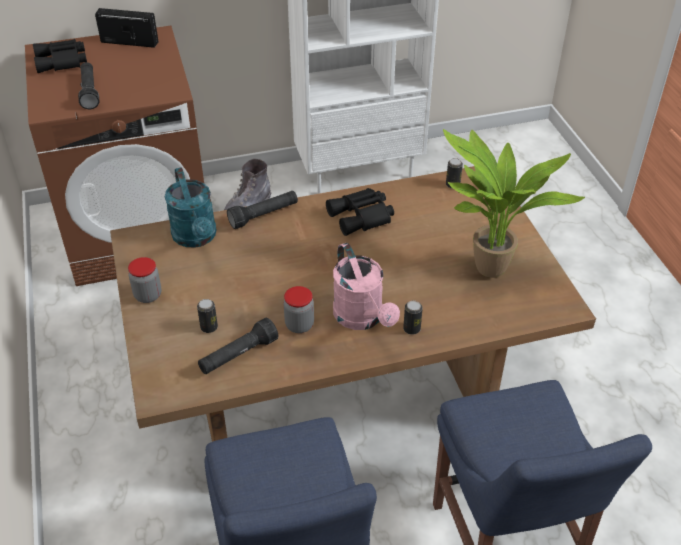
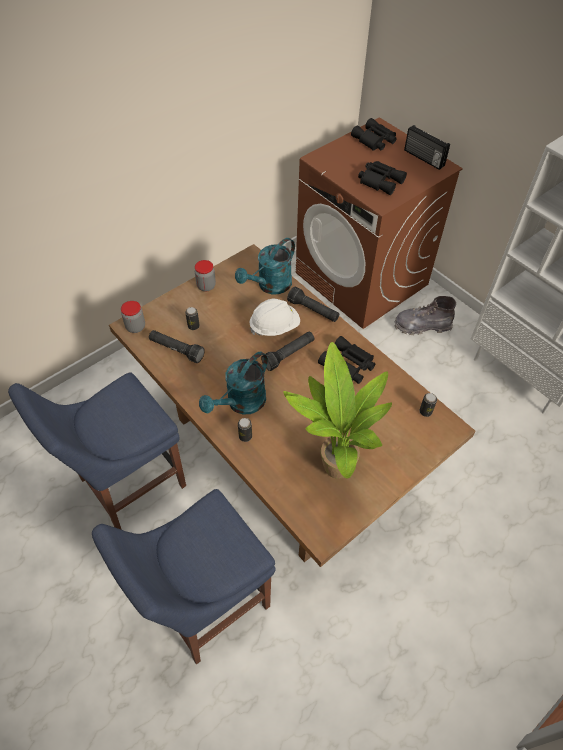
camera: 65 degrees right, 10 degrees up
black flashlight [78,62,100,109] -> black flashlight moved to [261,332,314,371]
radio [95,8,159,48] -> radio turned 150 degrees clockwise [404,125,450,170]
jar [284,286,314,333] -> jar moved to [121,301,145,333]
pink watering can [333,243,400,330] -> turquoise watering can [199,351,268,415]
none -> white hard hat [249,299,300,336]
none -> black binoculars [358,161,407,195]

